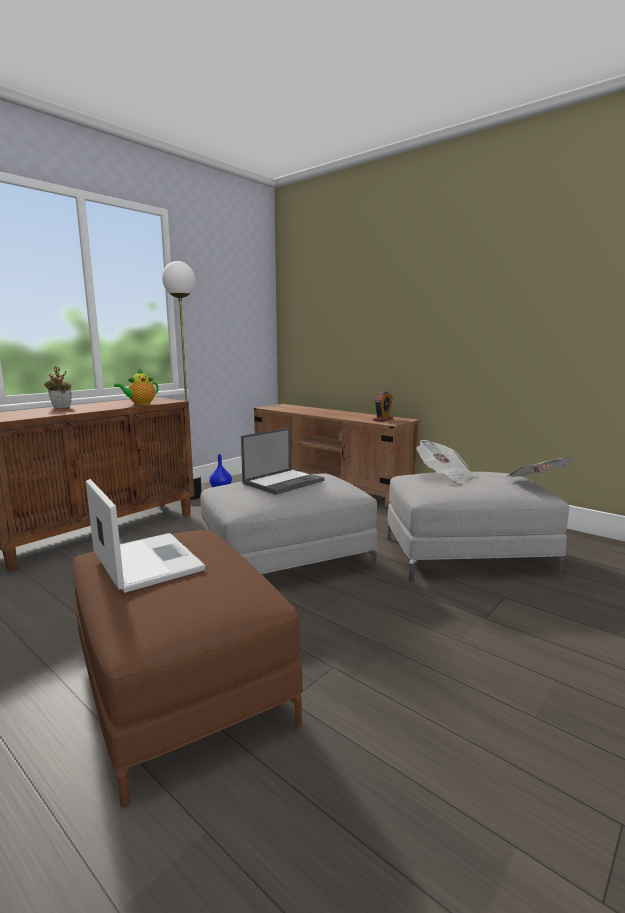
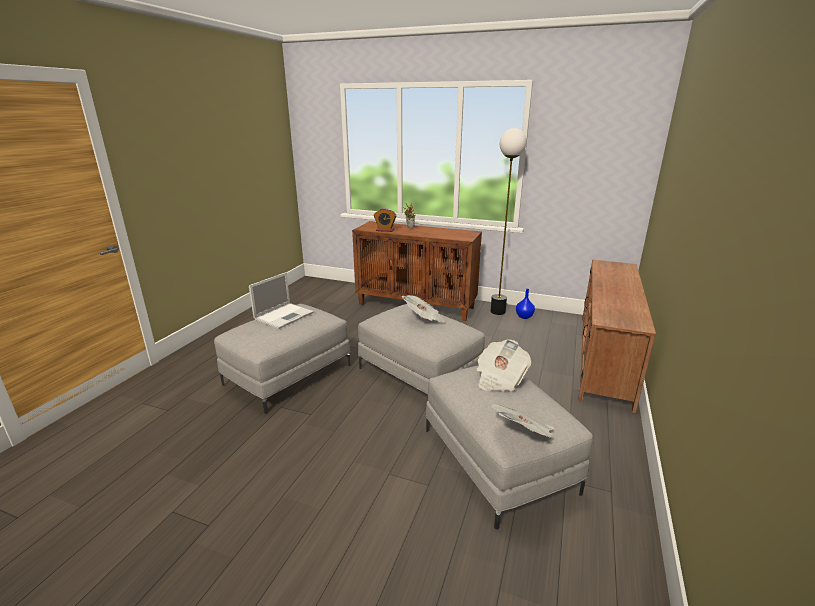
camera: 70 degrees right, 10 degrees up
brown ottoman [73,529,303,807] -> grey ottoman [214,304,350,414]
teapot [114,368,159,405] -> none
laptop [241,428,325,495] -> newspaper [402,295,445,323]
alarm clock [373,391,393,422] -> alarm clock moved to [374,208,397,232]

